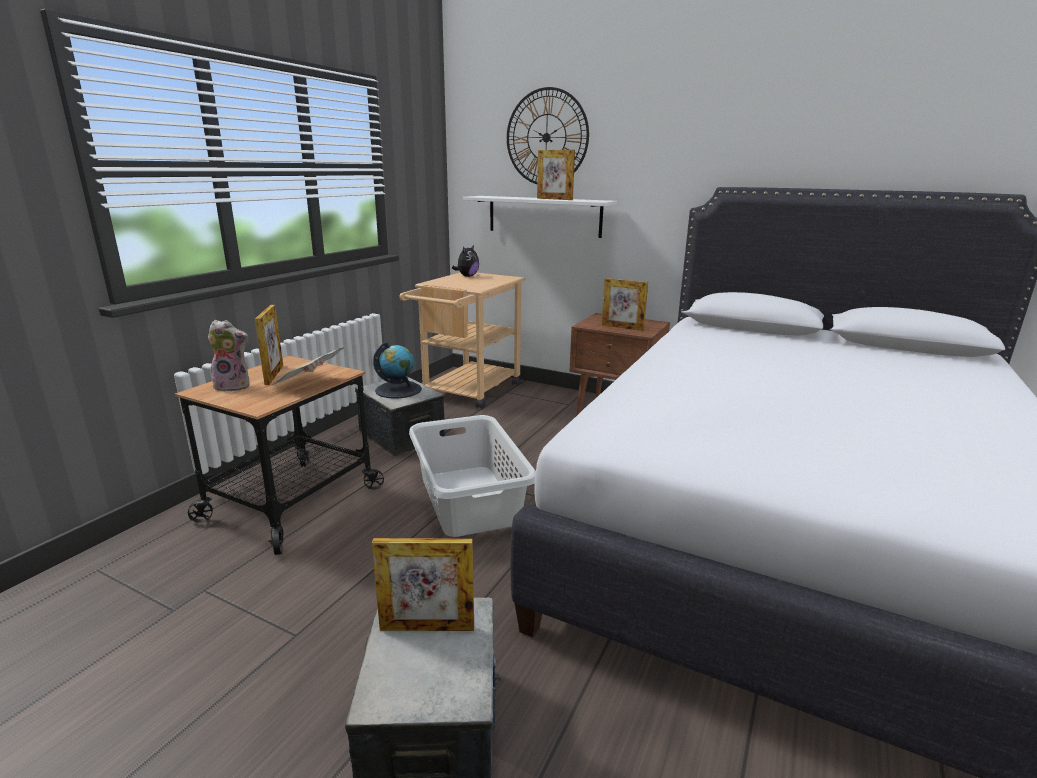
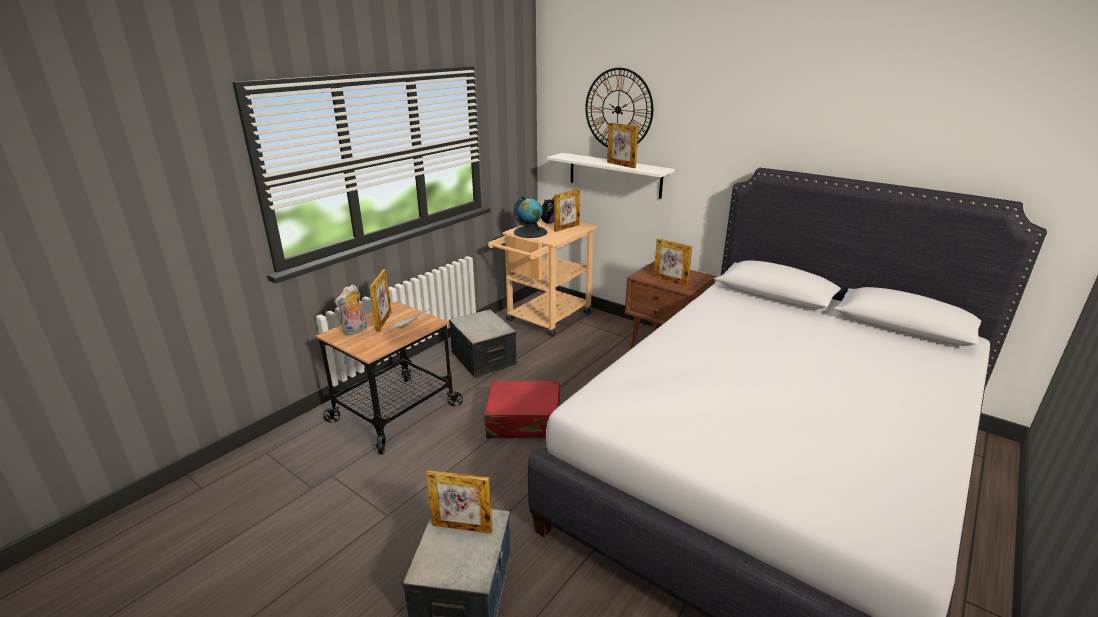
camera: 10 degrees right, 5 degrees up
plush toy [208,320,249,392] -> plush toy turned 120 degrees clockwise [334,284,367,335]
globe [373,342,422,399] -> globe moved to [513,196,547,238]
grey laundry basket [409,415,536,537] -> red suitcase [484,380,561,438]
none -> picture frame [554,189,580,232]

